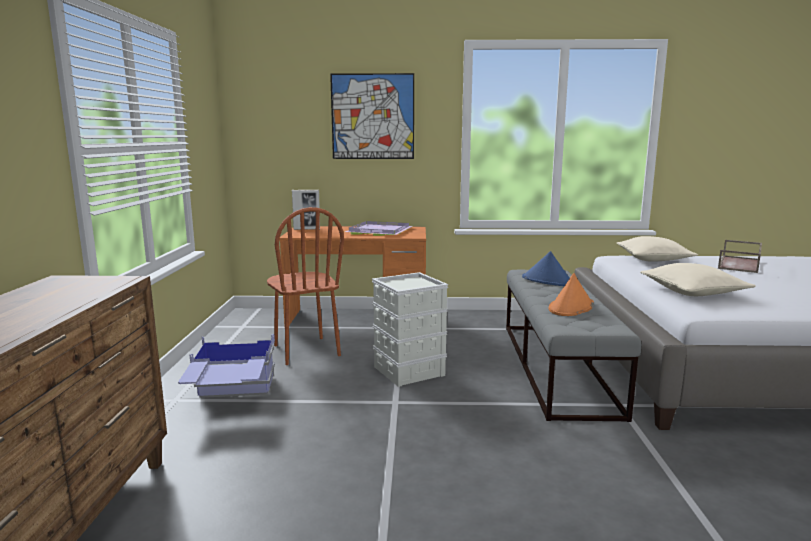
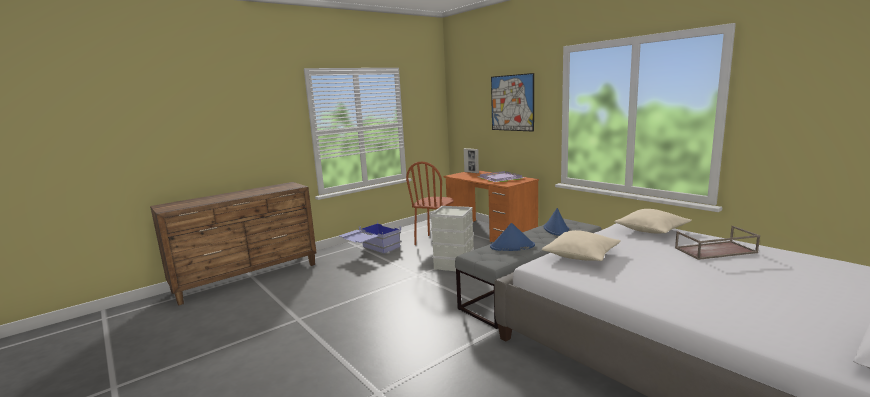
camera: 50 degrees right, 0 degrees up
orange hat [549,273,594,316] -> blue hat [490,223,535,251]

